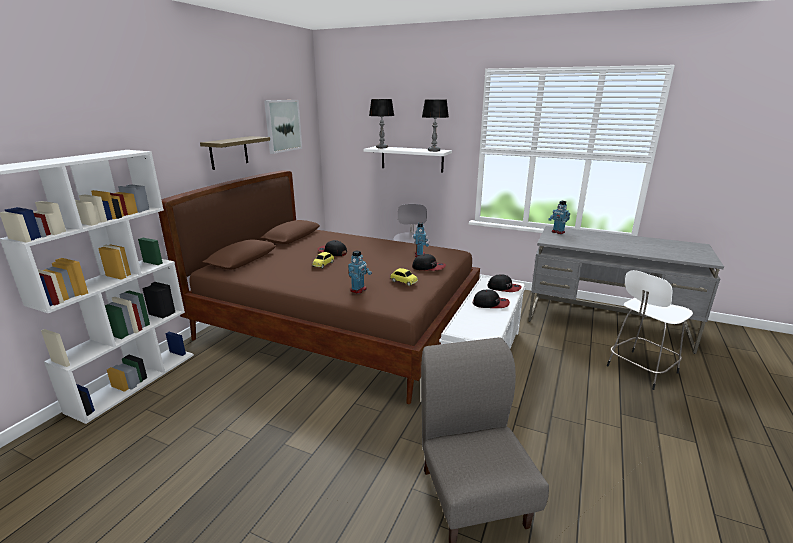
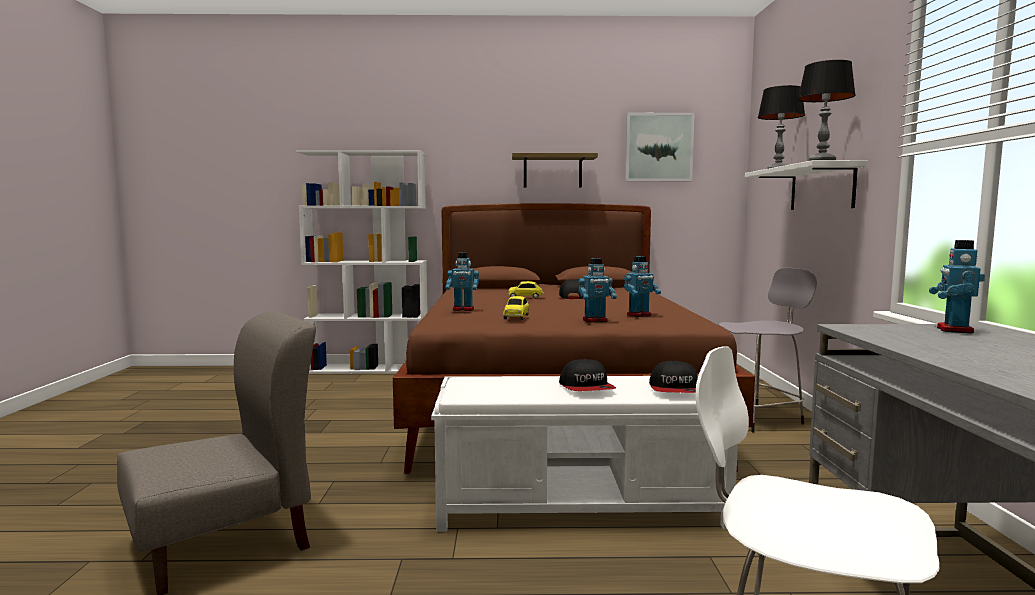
camera: 65 degrees right, 15 degrees down
cap [412,254,446,271] -> toy robot [578,258,617,323]

